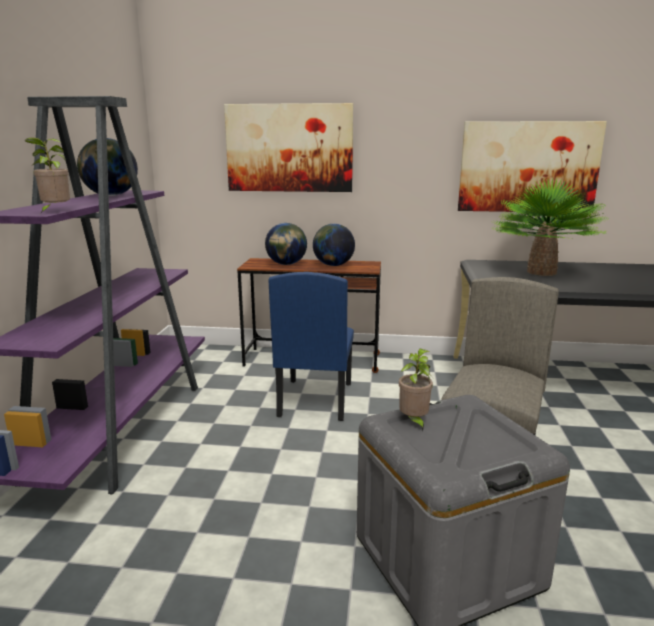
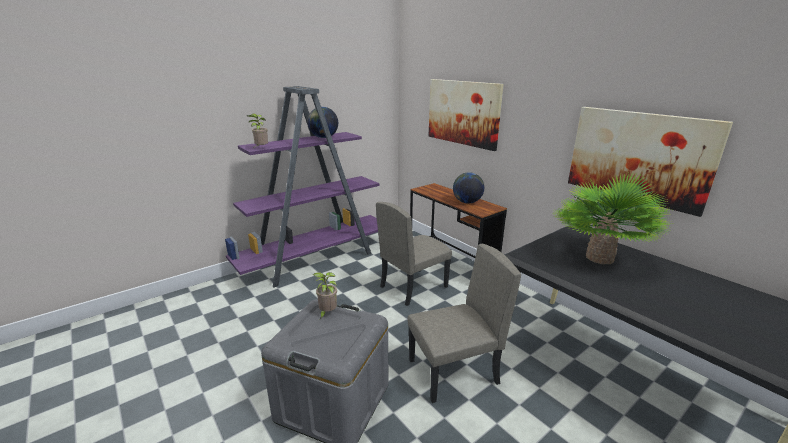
camera: 45 degrees right, 5 degrees up
globe [265,223,307,265] -> none
blue chair [269,272,354,421] -> beige chair [376,202,452,306]

